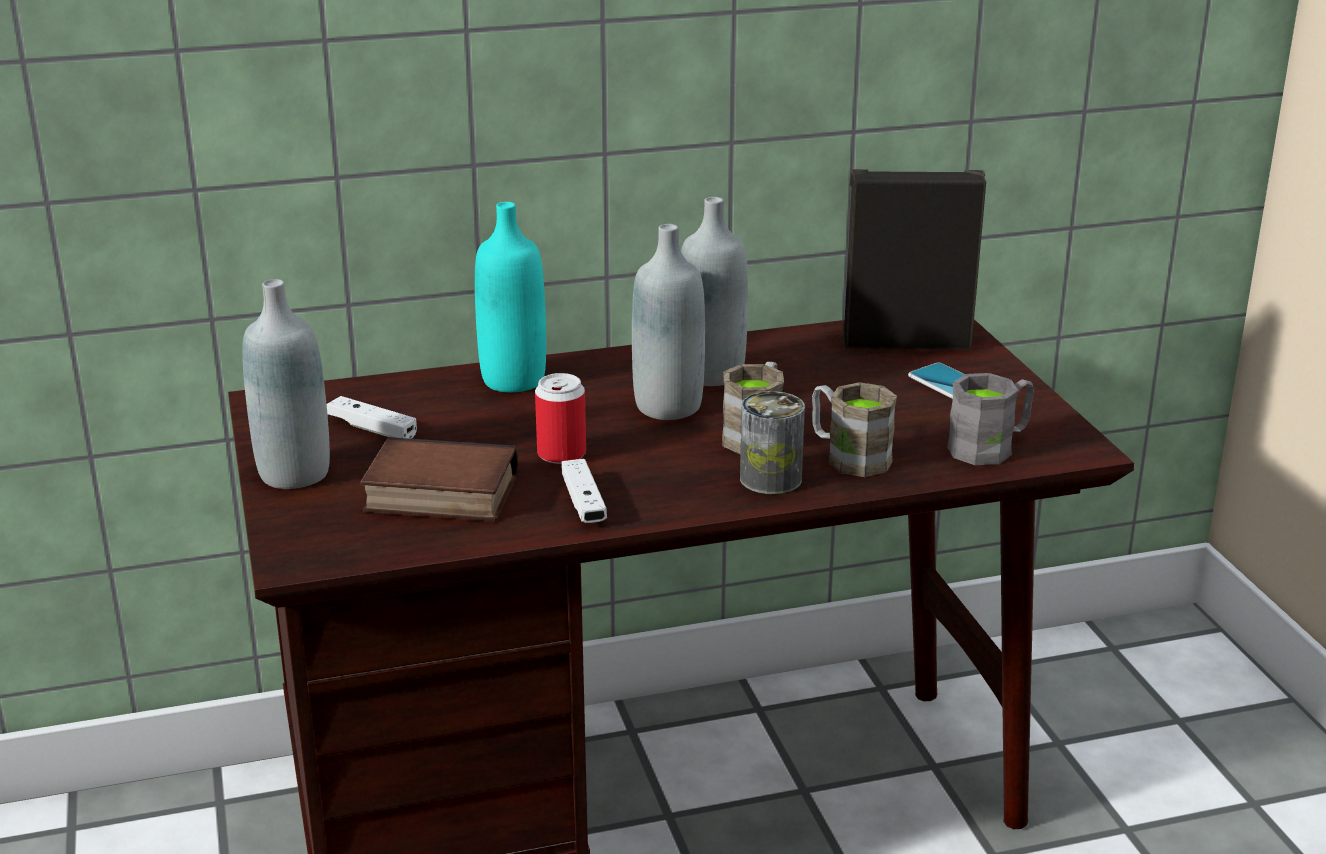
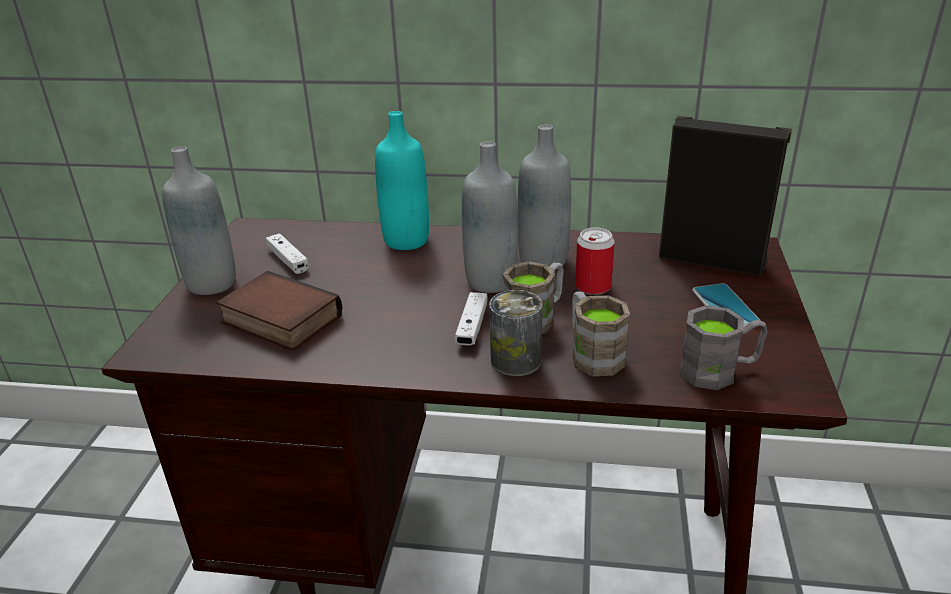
camera: 25 degrees right, 5 degrees up
can [535,373,586,464] -> can moved to [575,228,615,295]
white game controller [561,459,607,523] -> white game controller moved to [455,292,487,345]

